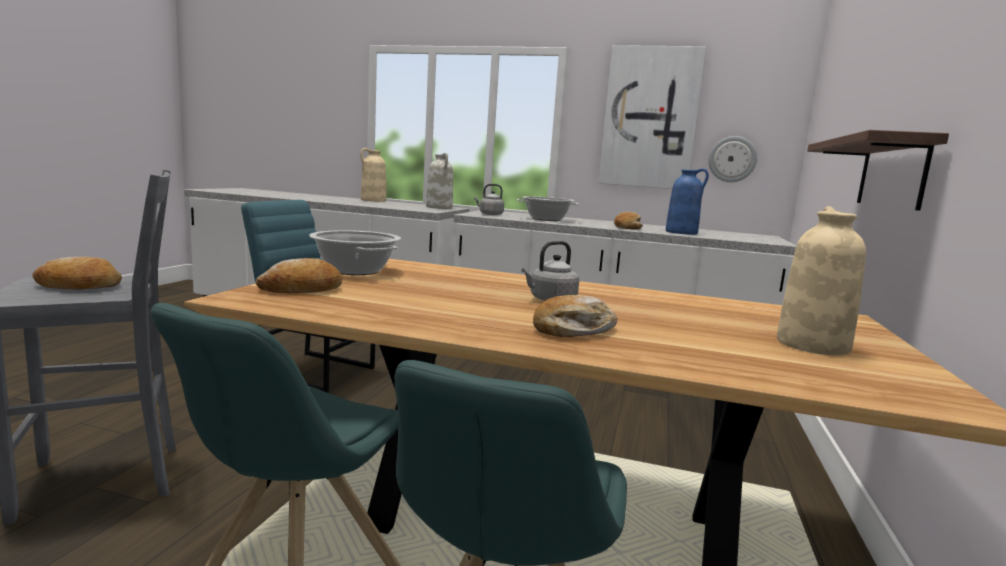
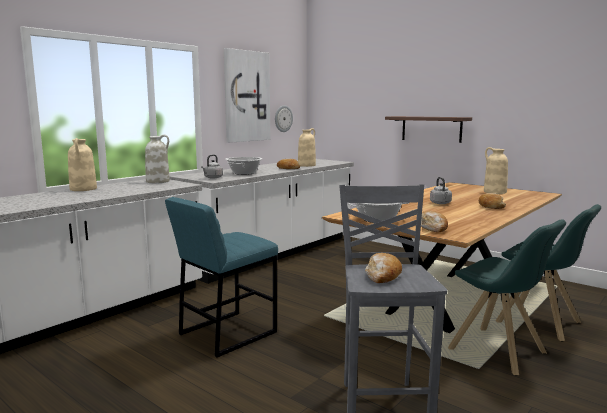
camera: 65 degrees left, 0 degrees up
blue vase [666,168,709,235] -> beige vase [298,128,316,167]

